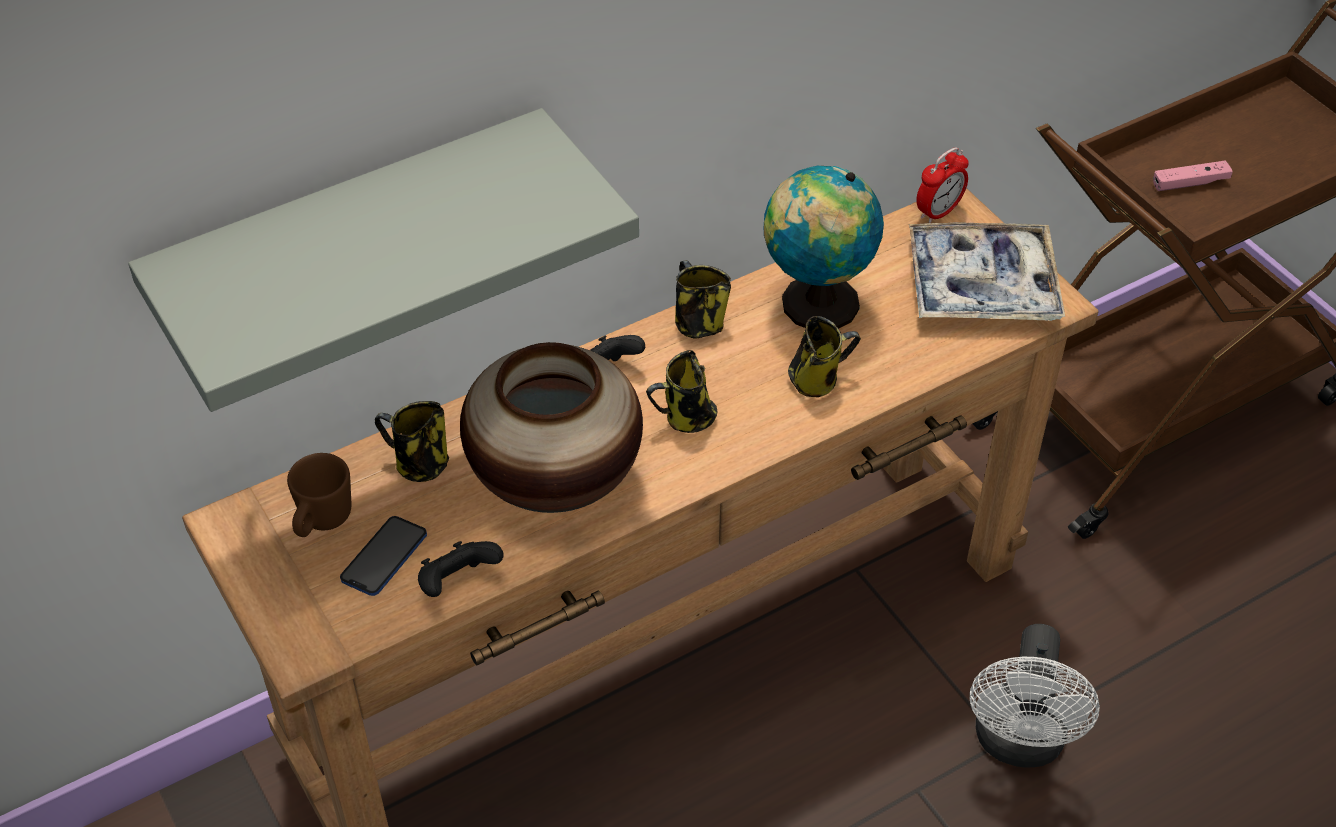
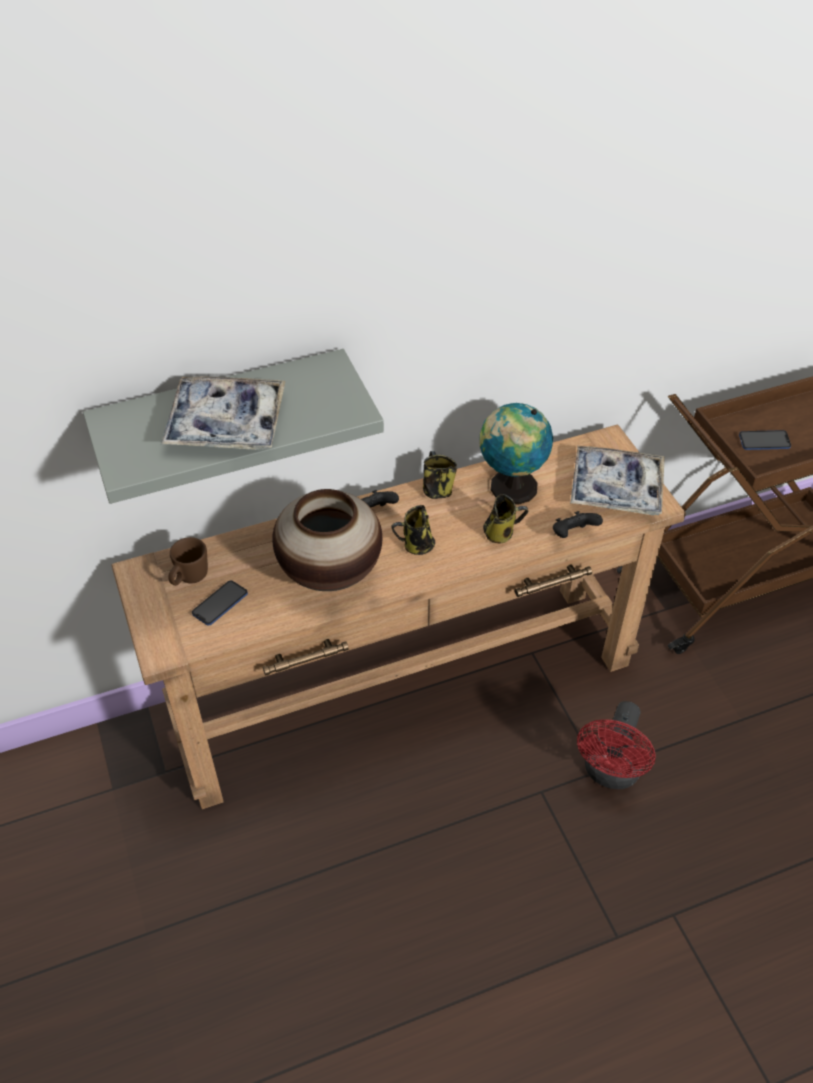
camera: 10 degrees right, 0 degrees up
mug [375,401,449,482] -> none
black game controller [418,541,503,597] -> black game controller moved to [553,511,603,538]
alarm clock [916,147,969,223] -> none
white fan [970,624,1100,768] -> red fan [577,701,656,789]
pink game controller [1153,160,1233,191] -> phone [739,430,791,450]
none -> tray [161,376,285,450]

